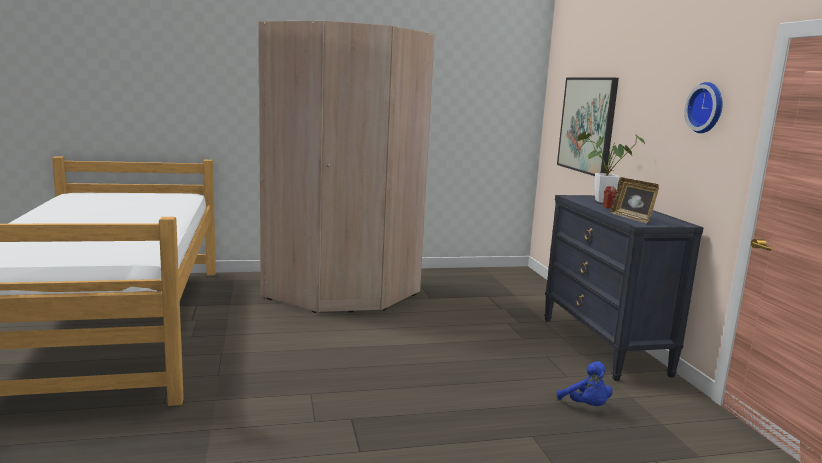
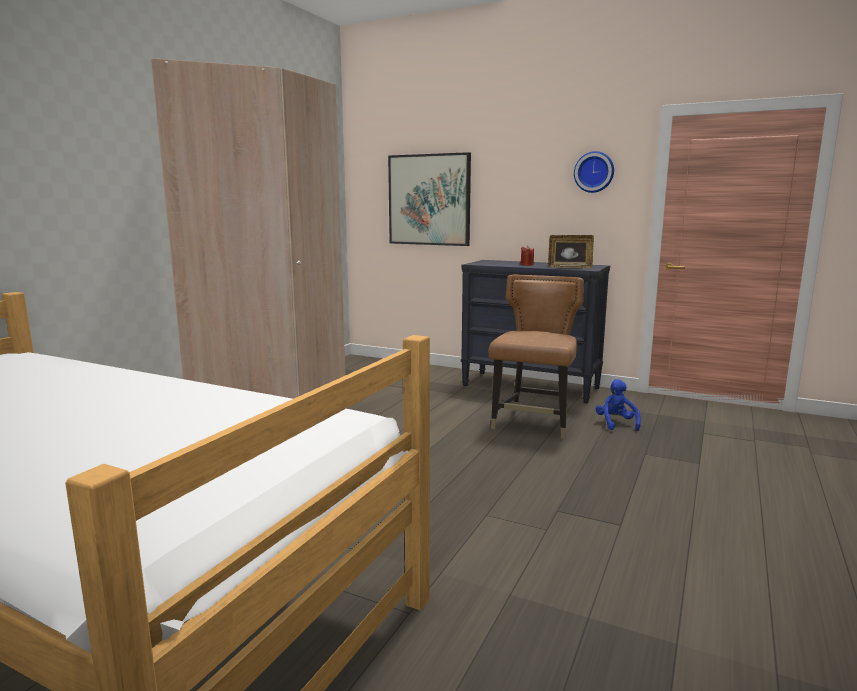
camera: 50 degrees left, 0 degrees up
blue plush toy [557,361,613,406] -> blue plush toy turned 105 degrees counterclockwise [596,379,641,431]
potted plant [577,131,645,203] -> none
none -> brown chair [489,275,584,439]

